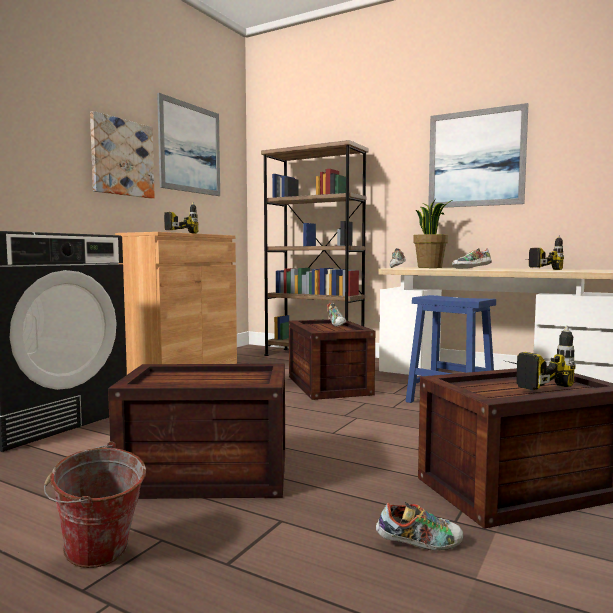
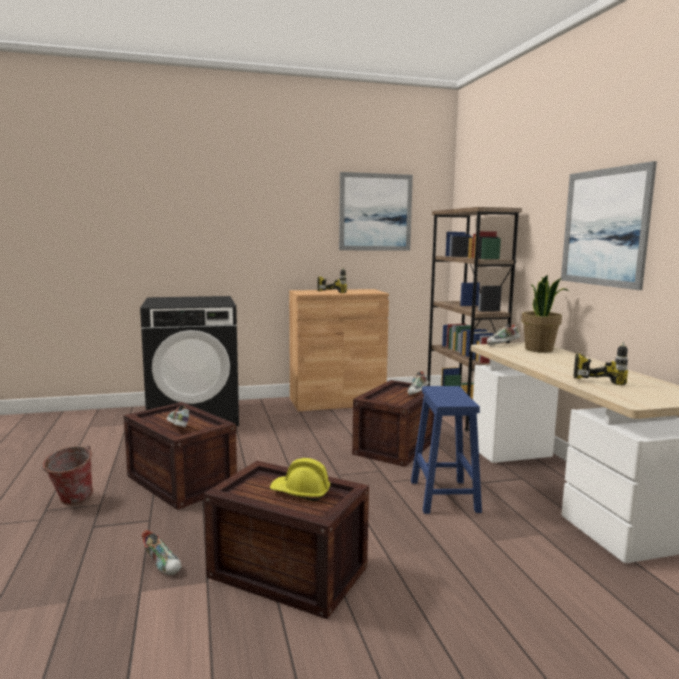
camera: 45 degrees right, 5 degrees up
picture [90,111,155,199] -> none
shoe [452,248,492,269] -> shoe moved to [167,405,190,428]
power drill [506,326,576,390] -> yellow hard hat [270,458,330,501]

